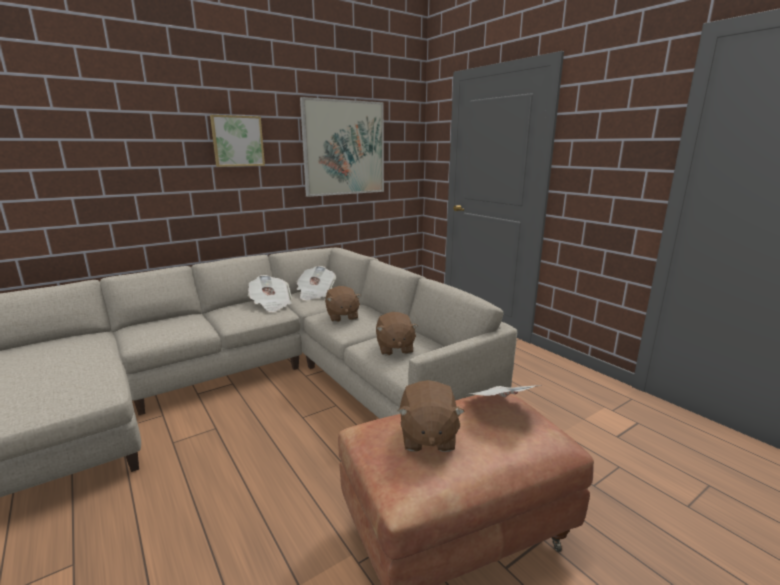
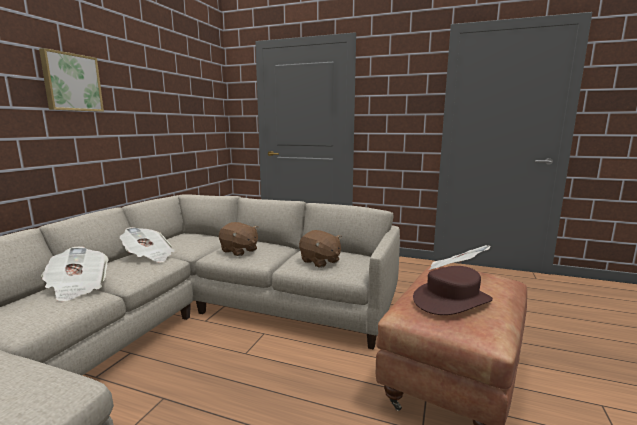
camera: 35 degrees left, 5 degrees down
newspaper [297,266,336,300] -> newspaper moved to [41,247,109,301]
picture [300,97,384,197] -> none
brown plush toy [398,380,465,452] -> brown hat [413,266,493,315]

